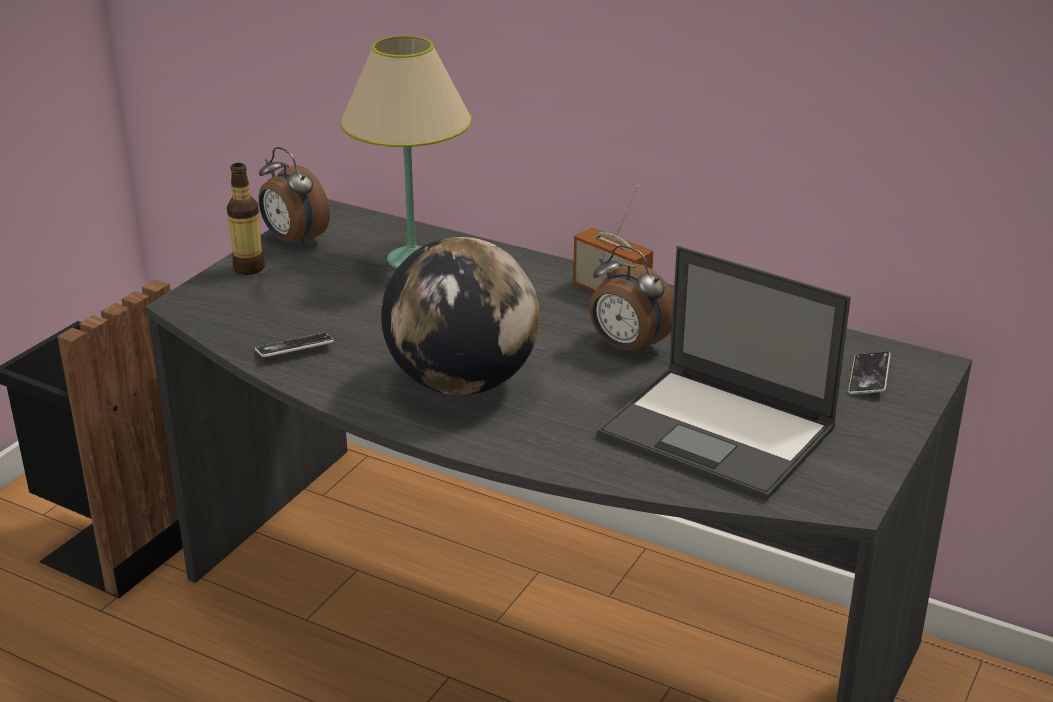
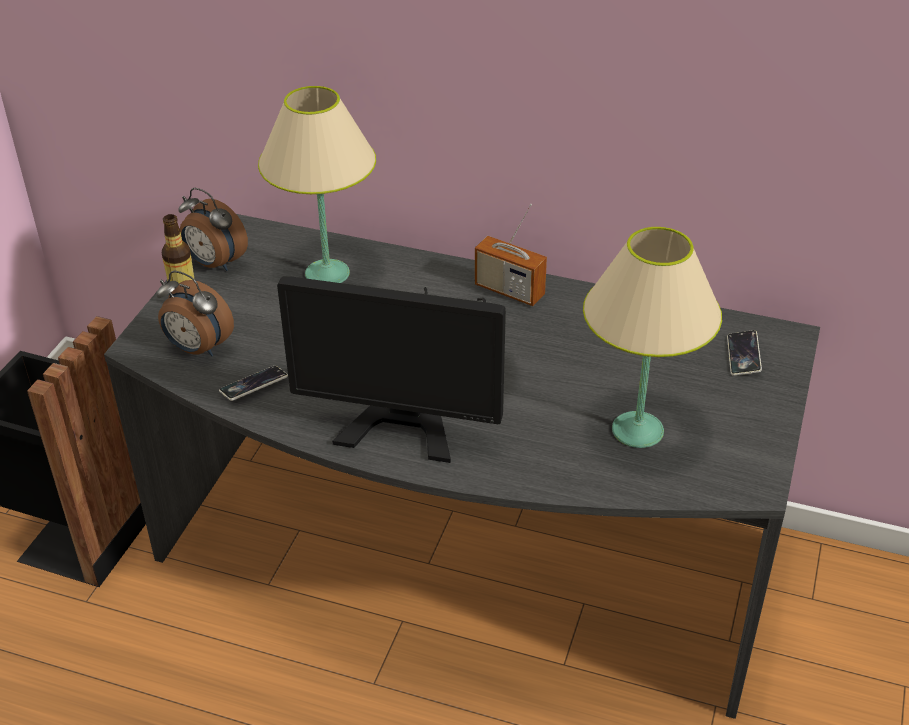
camera: 10 degrees left, 10 degrees up
globe [381,237,540,395] -> monitor [277,276,506,463]
alarm clock [589,245,674,356] -> alarm clock moved to [156,271,234,356]
laptop [597,246,851,501] -> beige table lamp [583,227,722,448]

